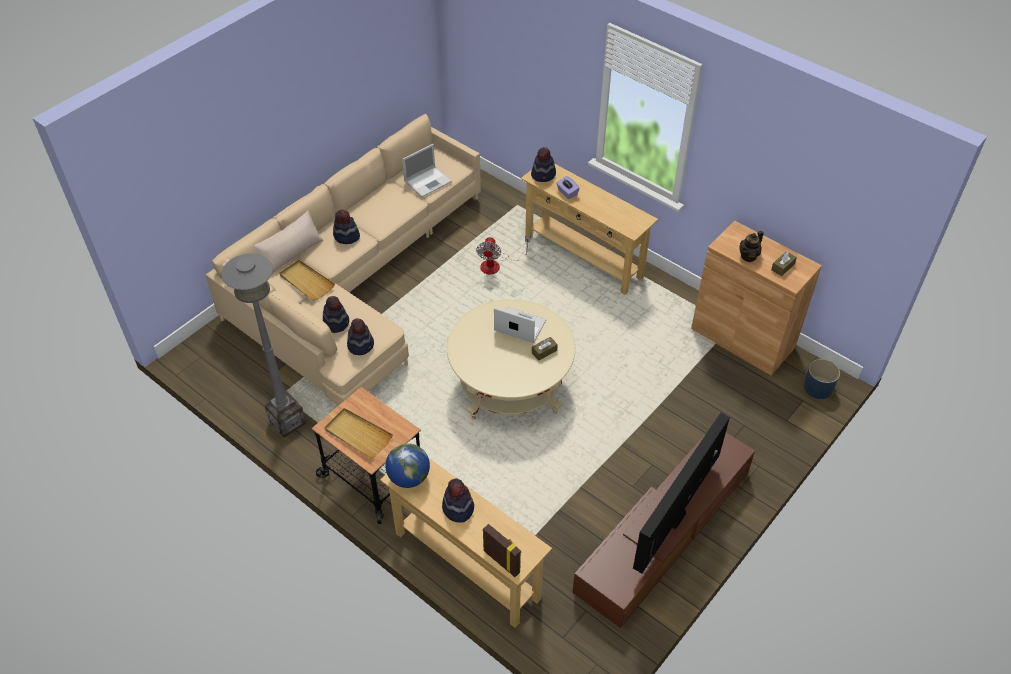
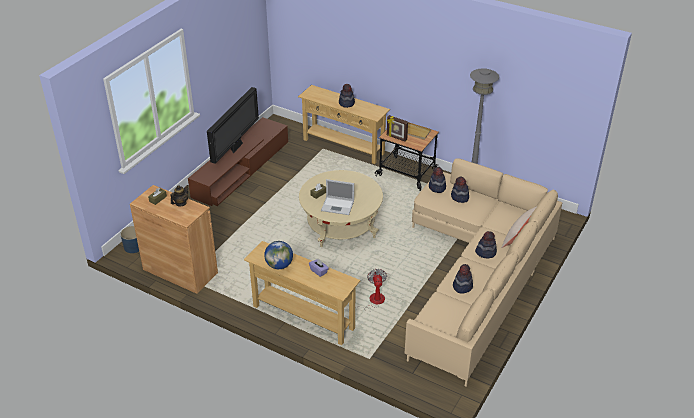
camera: 170 degrees right, 10 degrees down
beige tray [279,260,335,301] -> none
globe [385,443,430,488] -> globe moved to [264,241,293,269]
laptop [402,144,452,197] -> none
picture frame [483,524,522,577] -> picture frame moved to [387,115,408,142]
hat [531,147,556,182] -> hat moved to [453,264,473,294]

